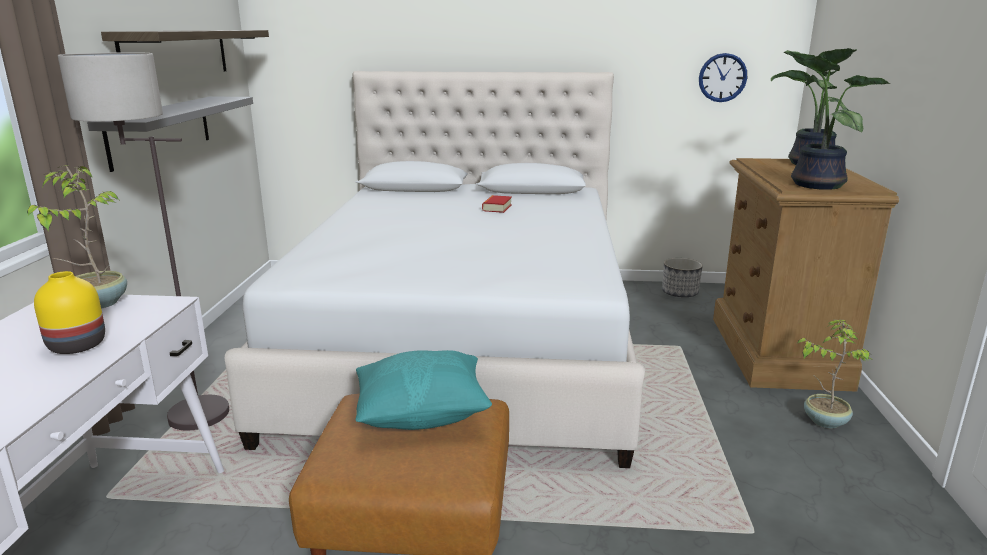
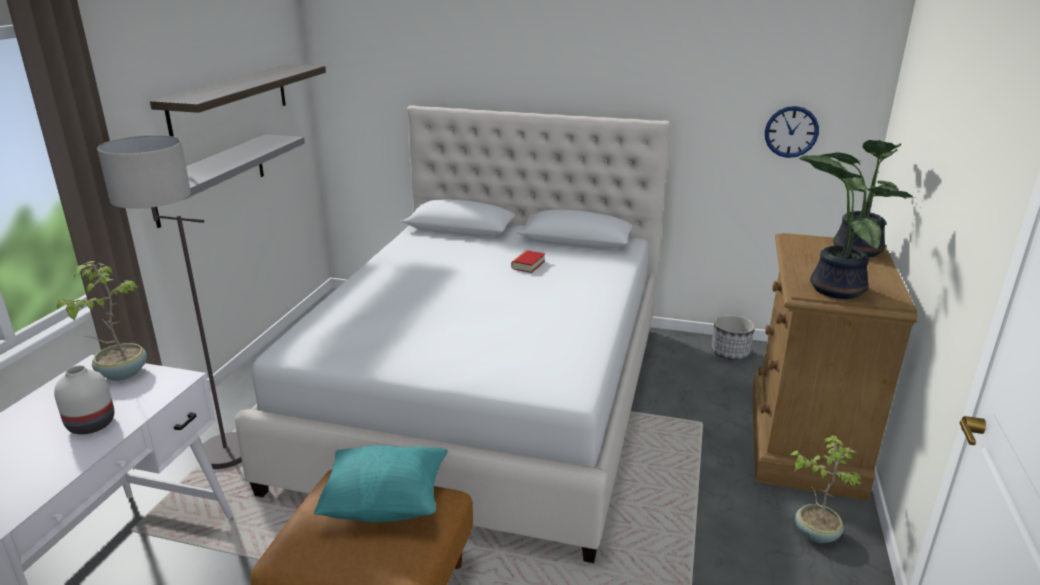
camera: 10 degrees right, 5 degrees up
yellow vase [34,271,105,354] -> white vase [54,365,114,434]

